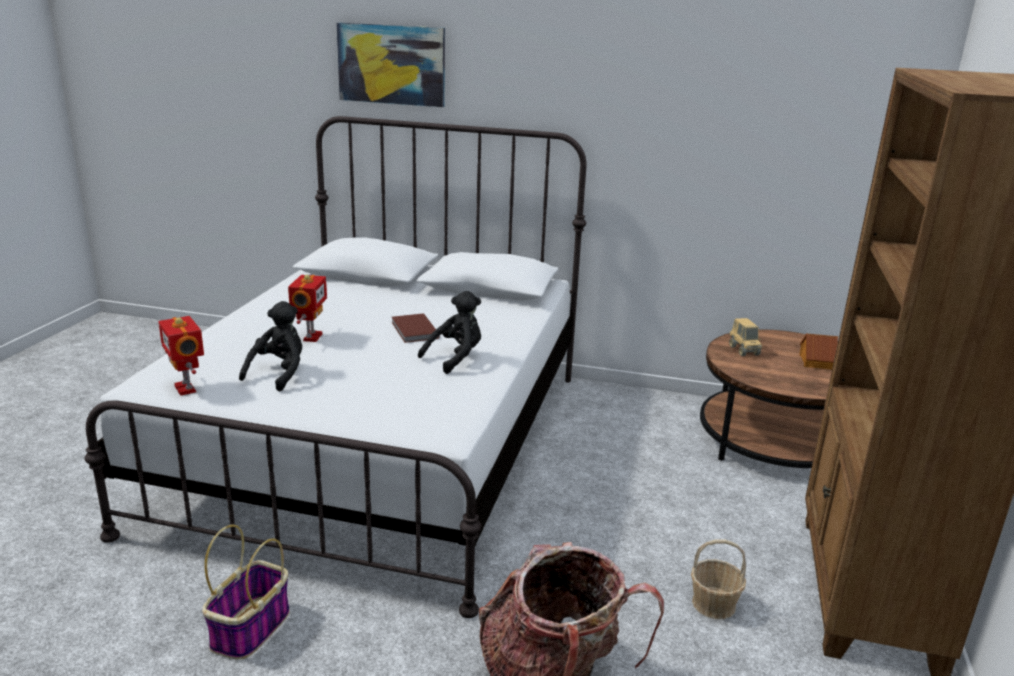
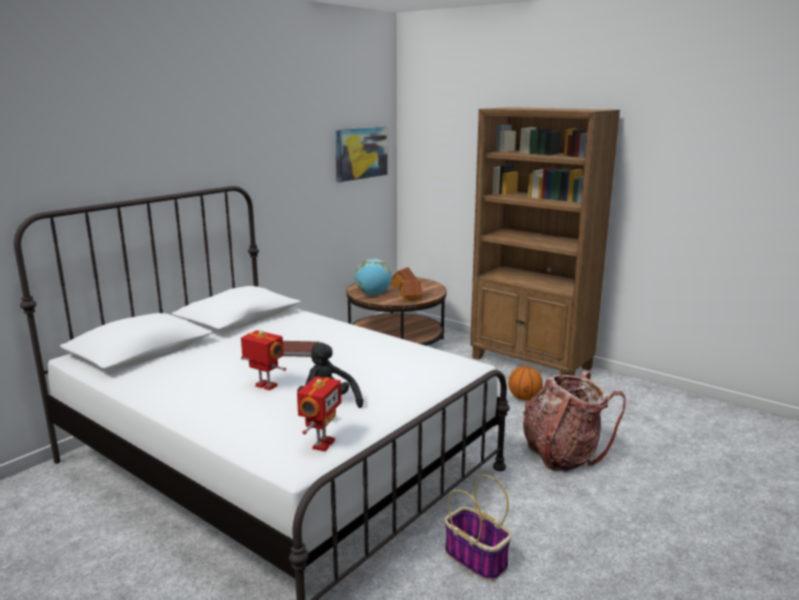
camera: 65 degrees left, 5 degrees down
toy robot [159,316,204,396] -> toy robot turned 60 degrees counterclockwise [297,376,341,451]
picture [336,23,445,107] -> picture moved to [335,127,388,182]
black plush toy [418,291,481,374] -> none
basket [691,540,746,619] -> basketball [508,366,543,401]
toy truck [729,318,762,356] -> globe [355,259,392,296]
none -> toy house [400,280,423,301]

